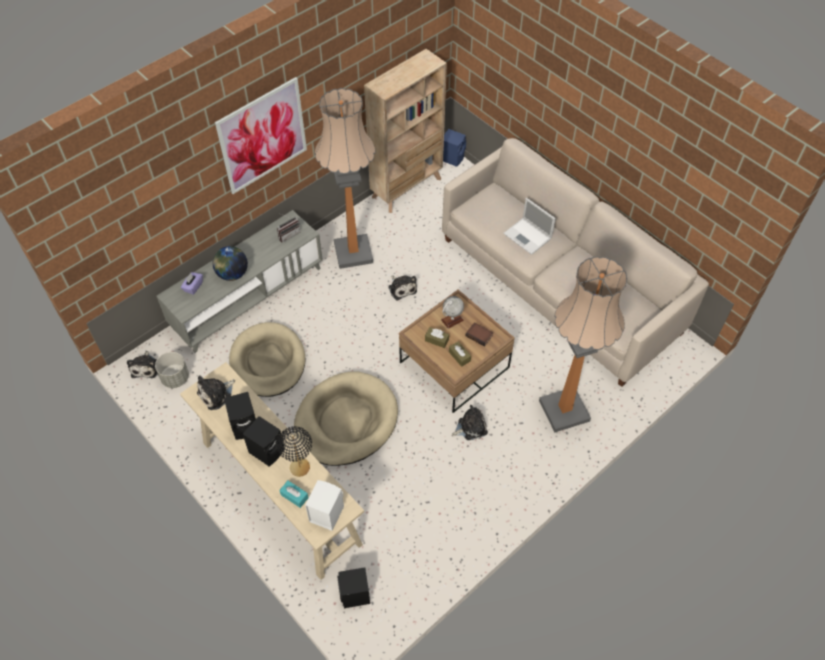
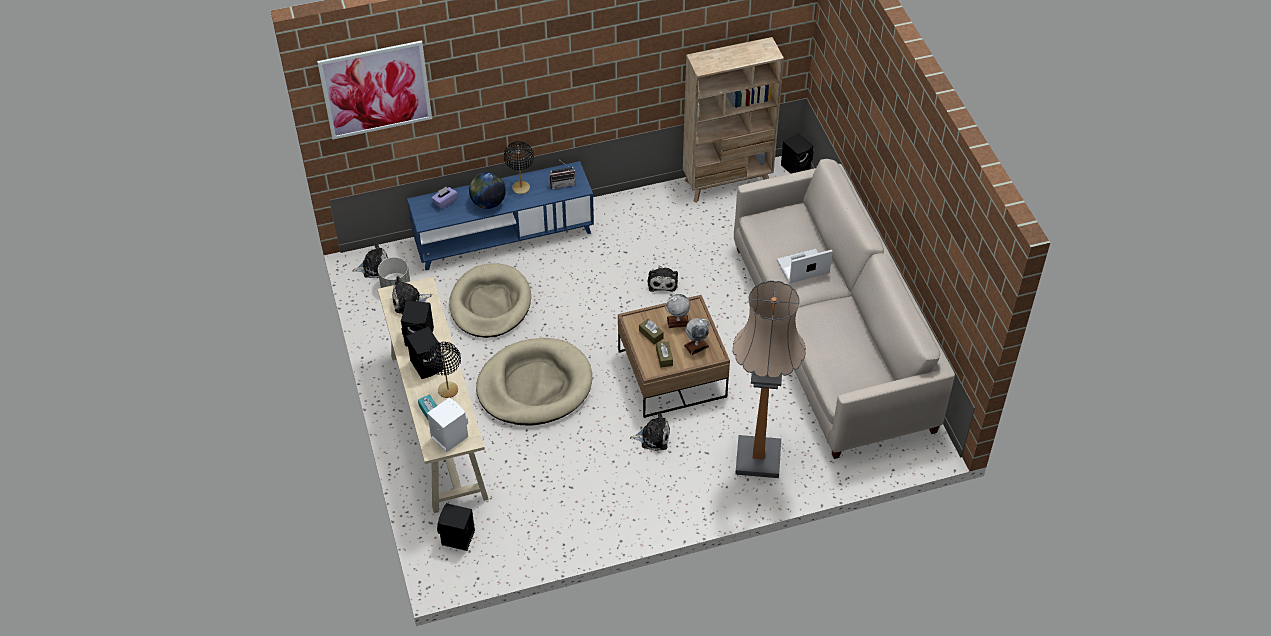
camera: 25 degrees right, 5 degrees down
plush toy [127,350,158,378] -> plush toy turned 120 degrees counterclockwise [352,243,388,278]
grey tv stand [156,210,323,353] -> blue tv stand [407,161,594,270]
picture [215,77,307,194] -> picture moved to [317,40,432,139]
floor lamp [315,88,376,269] -> none
blue speaker [443,129,466,167] -> black speaker [781,133,813,174]
book [465,322,493,347] -> globe [684,318,710,355]
laptop [503,198,556,255] -> laptop turned 90 degrees clockwise [777,248,833,283]
none -> black table lamp [504,141,534,194]

